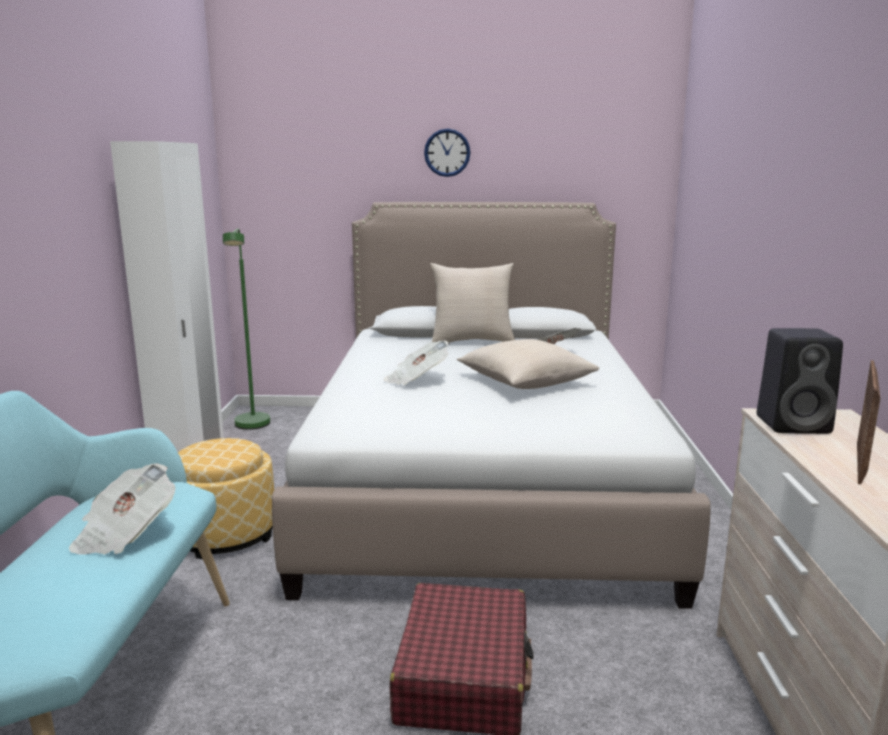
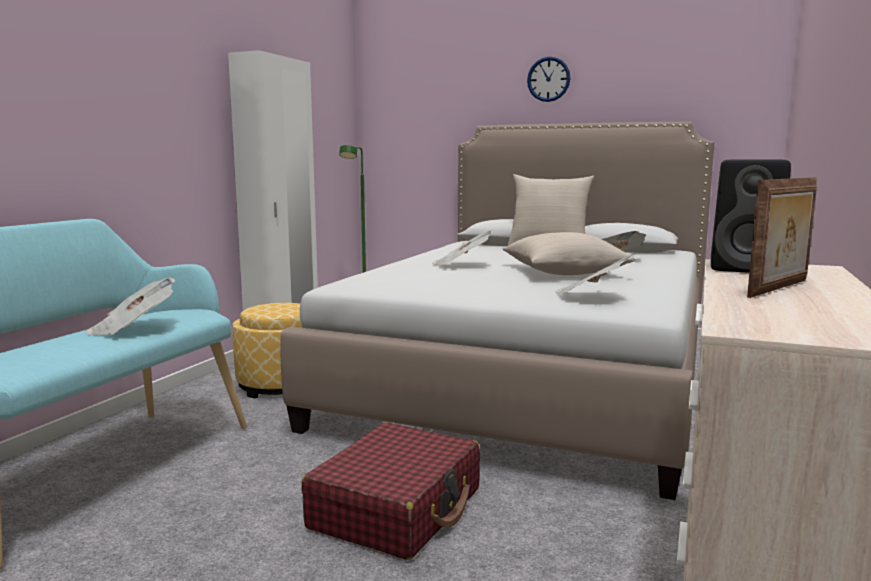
camera: 20 degrees right, 5 degrees down
none -> newspaper [555,255,634,295]

